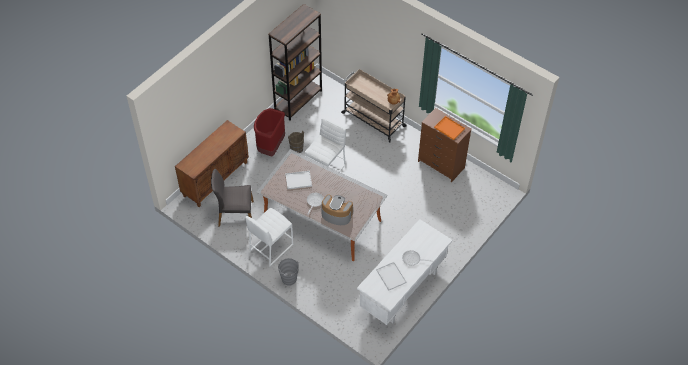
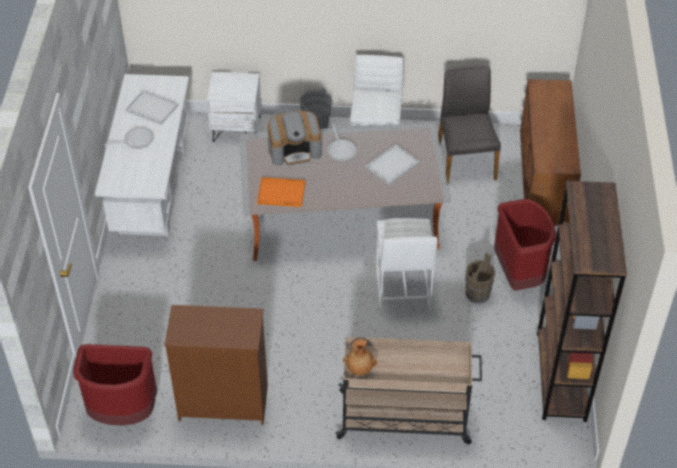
camera: 145 degrees right, 5 degrees down
grey chair [211,169,254,226] -> grey chair turned 60 degrees counterclockwise [438,66,501,184]
orange tray [434,116,465,140] -> orange tray moved to [257,177,305,207]
none -> red trash can [73,344,157,426]
none -> white nightstand [207,72,261,142]

